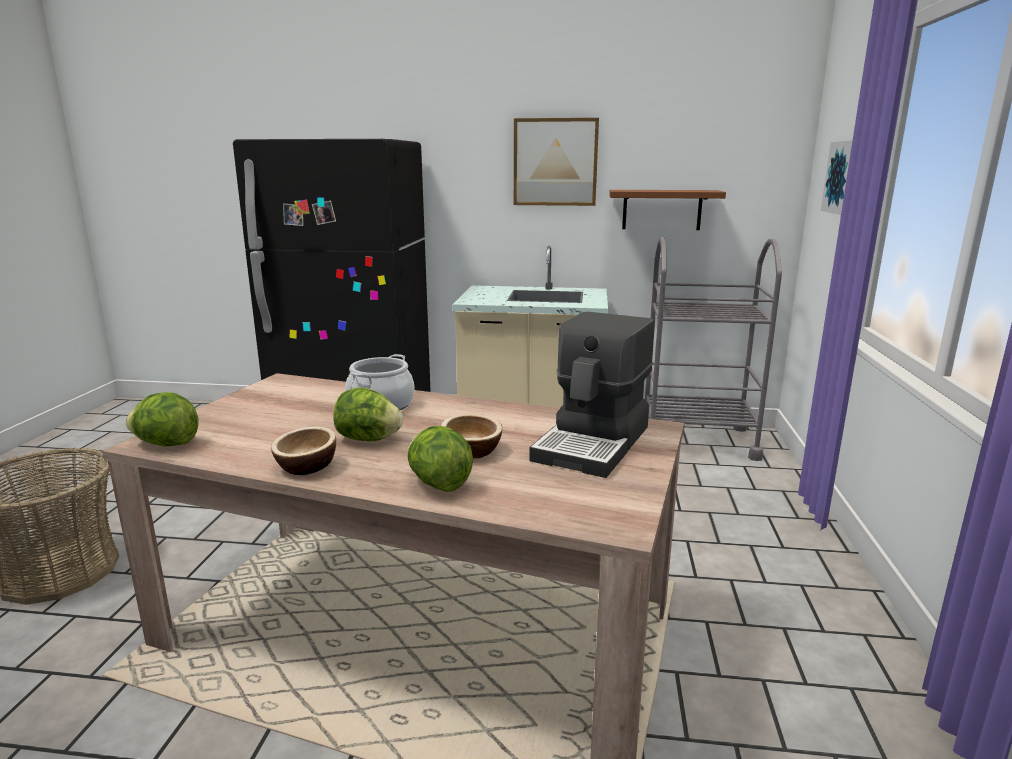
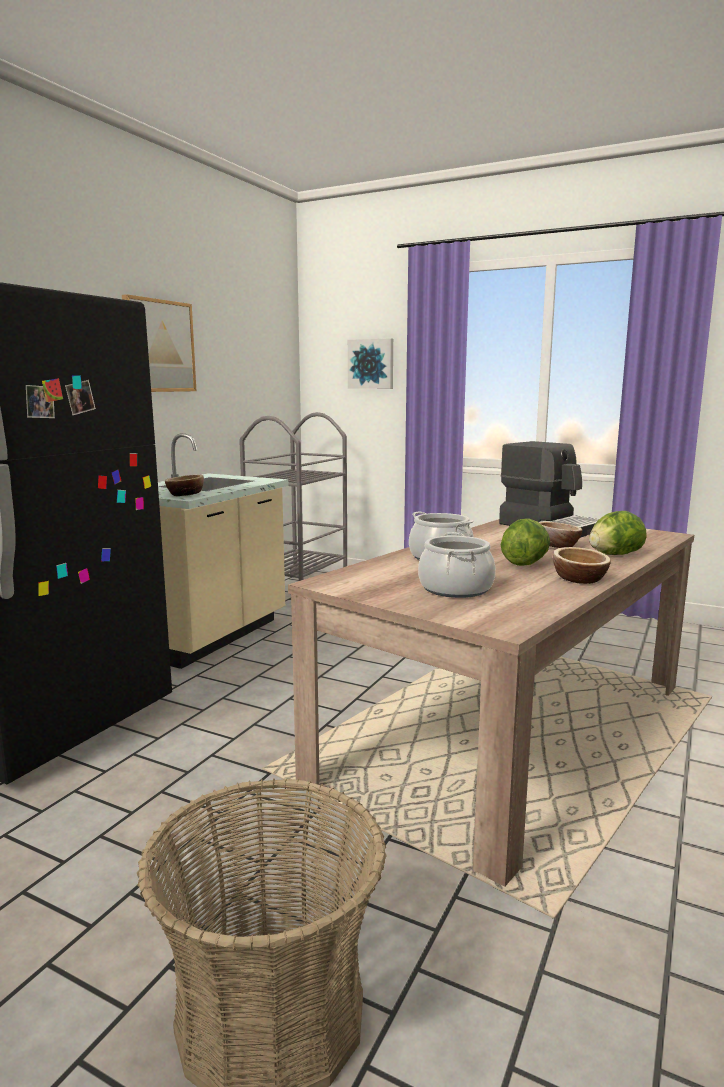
camera: 70 degrees left, 5 degrees down
lettuce [126,392,199,446] -> none
brown shelf [609,190,726,230] -> none
none -> bowl [165,475,204,496]
none -> cooking pot [418,532,496,598]

